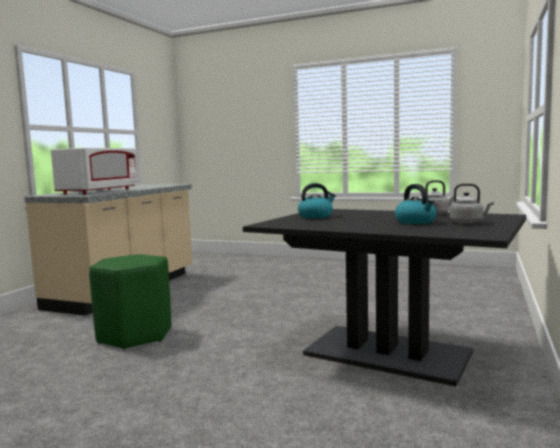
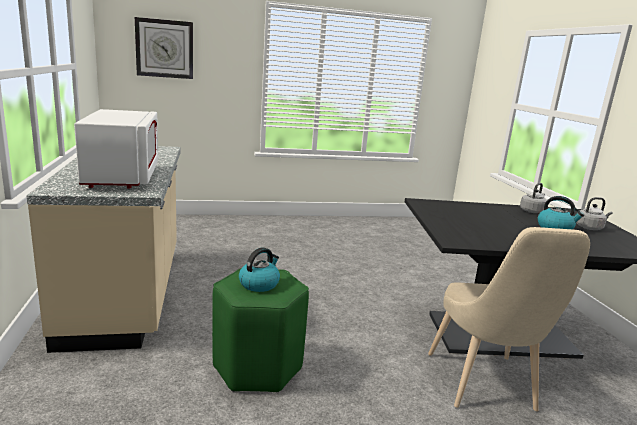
camera: 35 degrees left, 10 degrees up
kettle [298,183,336,218] -> kettle moved to [239,247,280,292]
none -> wall clock [135,17,193,79]
none -> beige chair [428,227,590,411]

